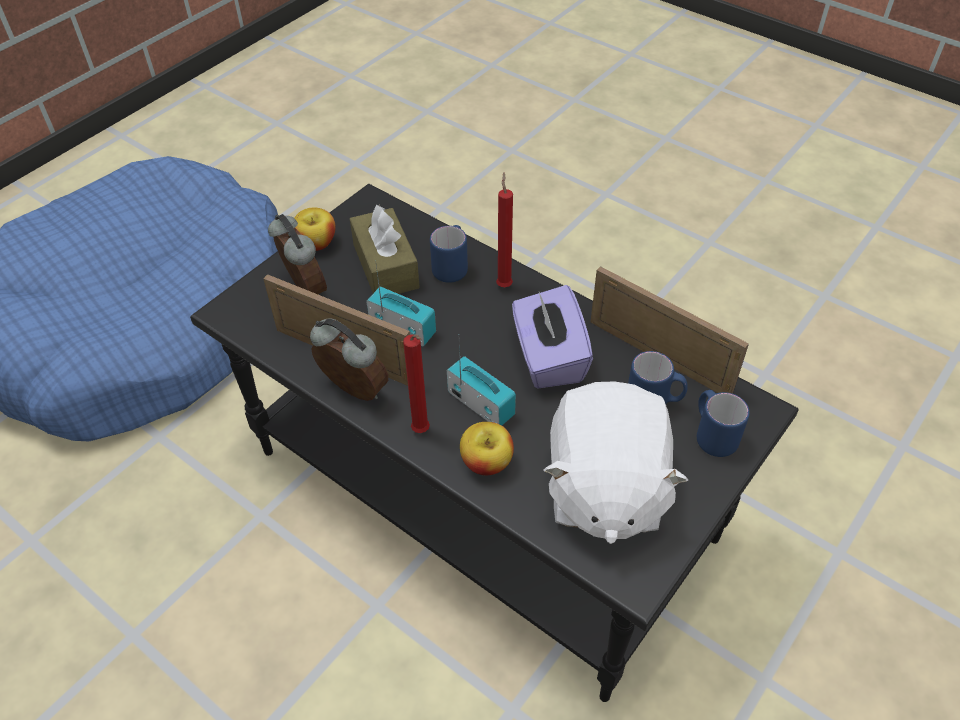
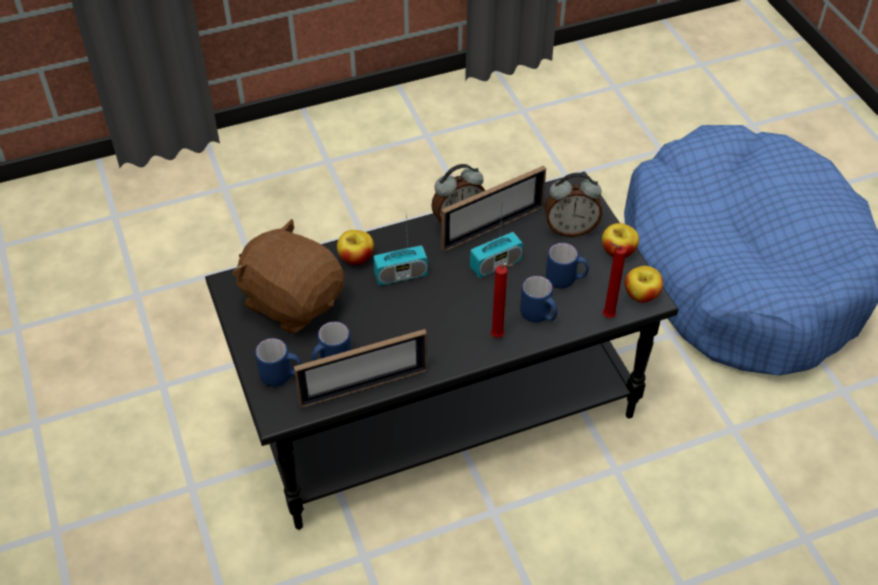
camera: 120 degrees right, 0 degrees up
brown tissue box [350,205,420,294] -> blue mug [546,243,589,288]
red candle [403,335,430,433] -> red candle moved to [603,243,626,318]
purple tissue box [512,285,593,389] -> none
white plush toy [543,381,688,544] -> brown plush toy [232,219,345,334]
none -> apple [625,266,663,303]

